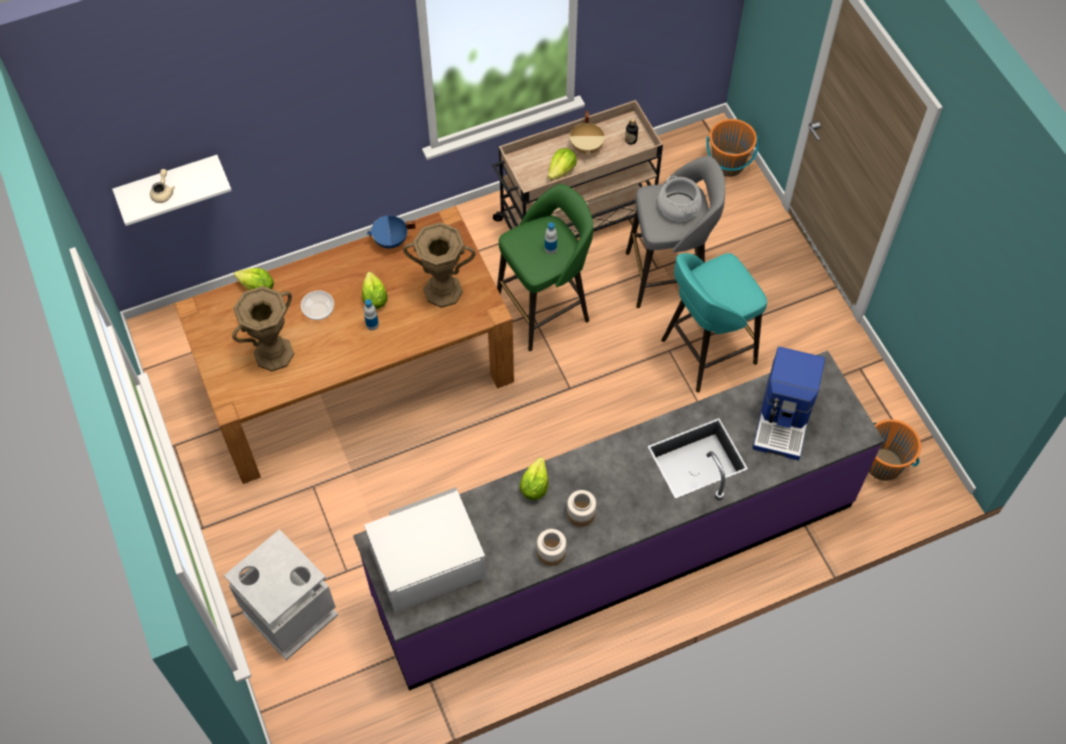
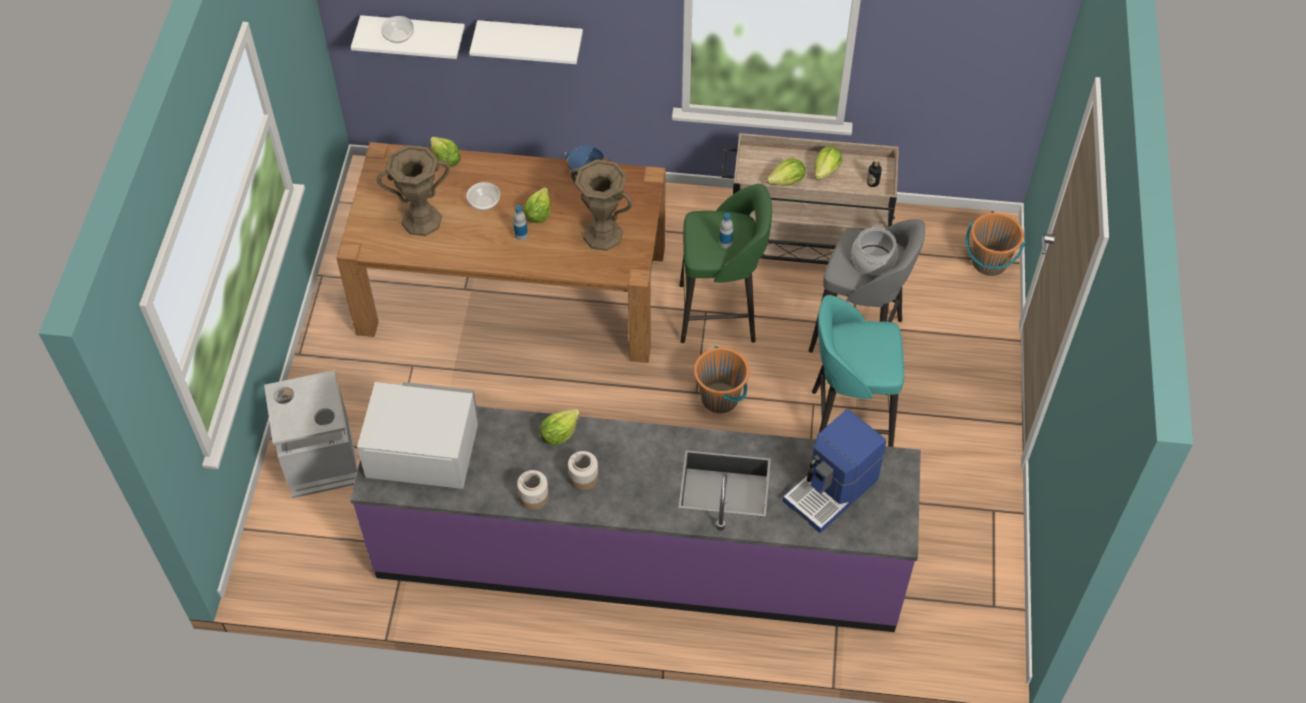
camera: 30 degrees right, 5 degrees down
beige teapot [150,169,175,203] -> bowl [381,16,414,43]
beige cooking pot [570,111,605,154] -> lettuce [814,146,842,180]
orange bucket [869,419,921,481] -> orange bucket moved to [694,346,749,413]
none -> white shelf [469,20,583,64]

